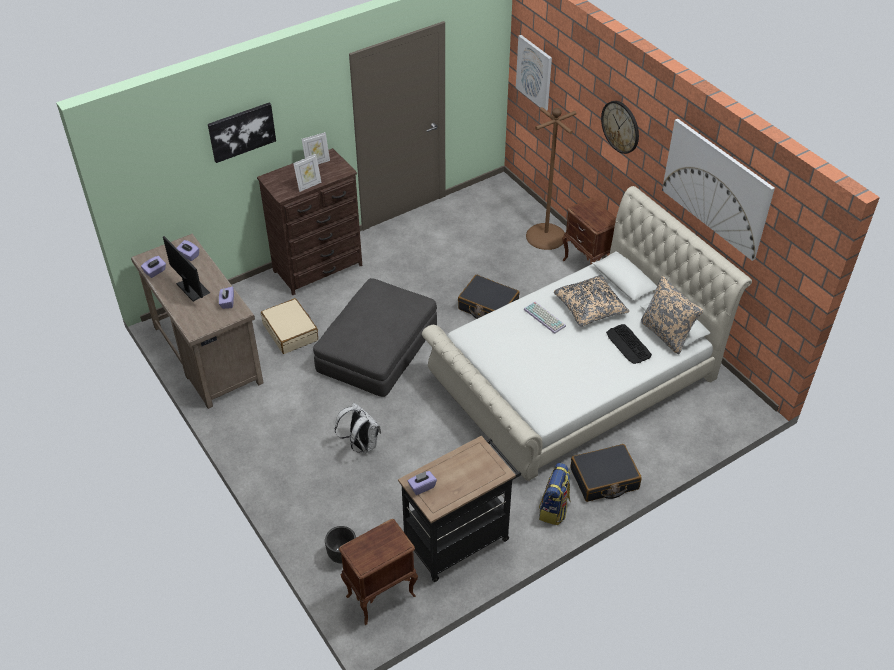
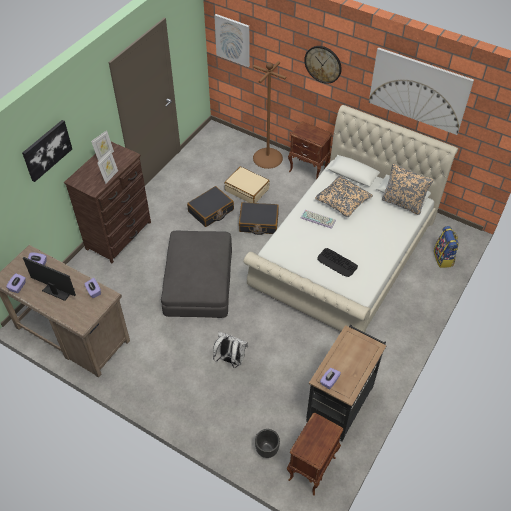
camera: 25 degrees left, 5 degrees up
beige suitcase [261,298,318,354] -> beige suitcase moved to [224,166,270,203]
backpack [539,463,571,525] -> backpack moved to [434,226,459,268]
black suitcase [571,444,642,502] -> black suitcase moved to [187,186,234,227]
keyboard [606,324,652,364] -> keyboard moved to [317,248,358,277]

